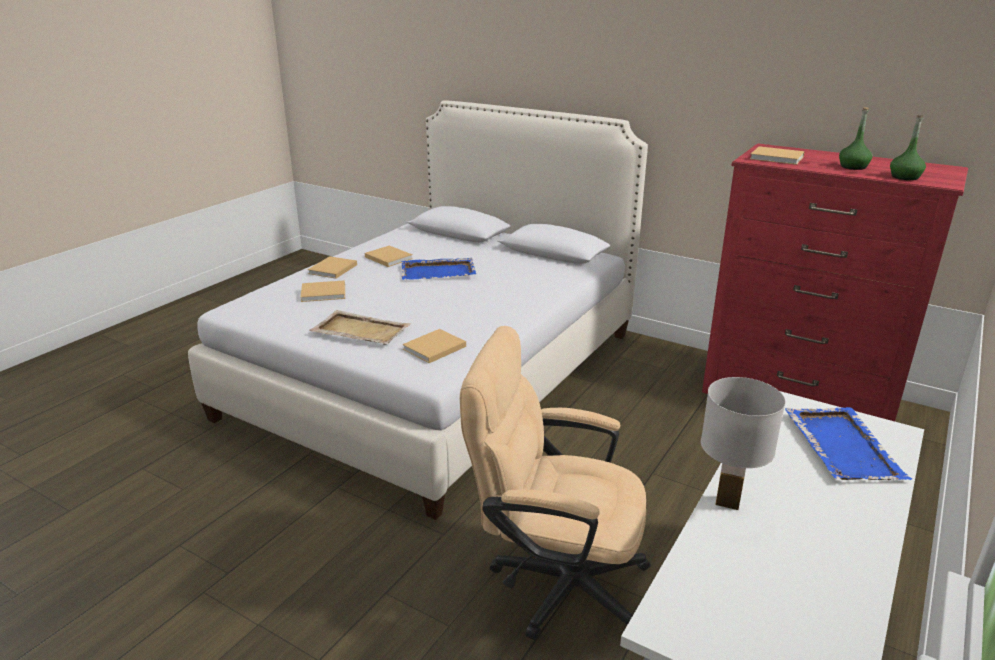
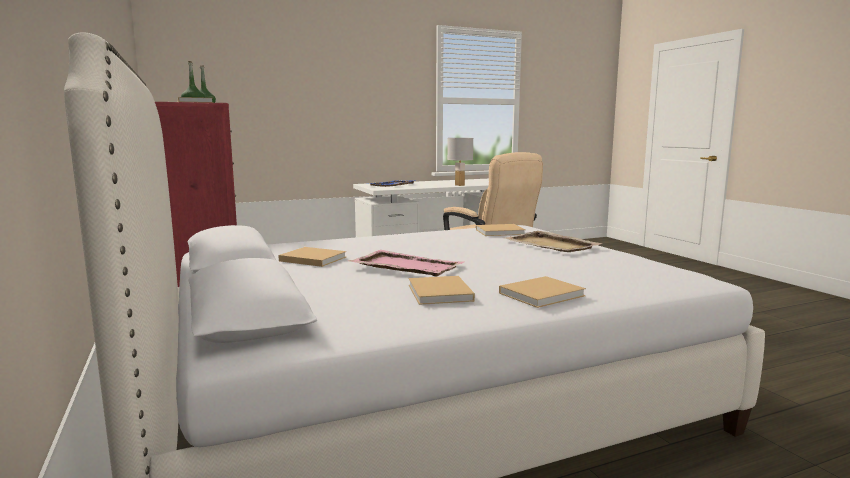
camera: 145 degrees left, 15 degrees down
beige book [300,280,345,302] -> beige book moved to [278,247,346,267]
blue tray [402,258,476,280] -> pink tray [349,250,464,276]

